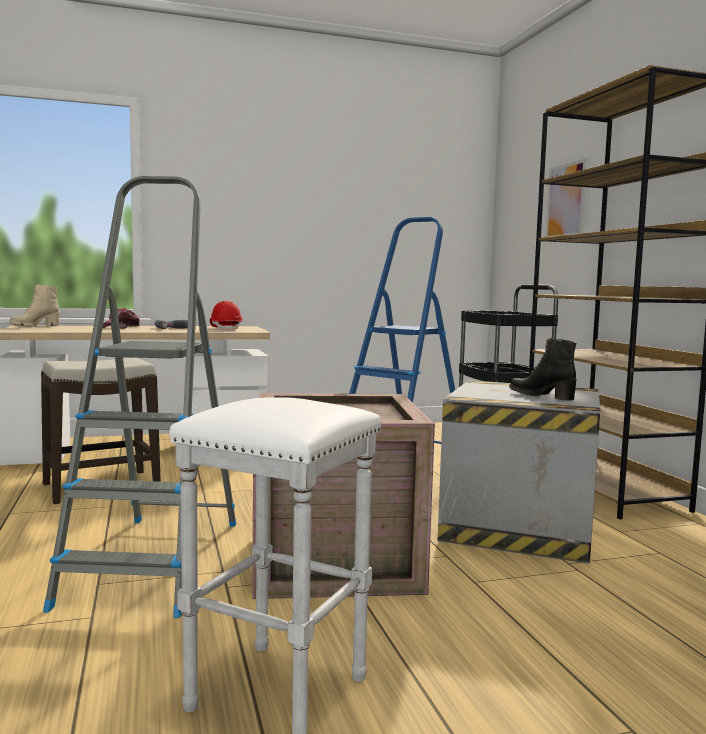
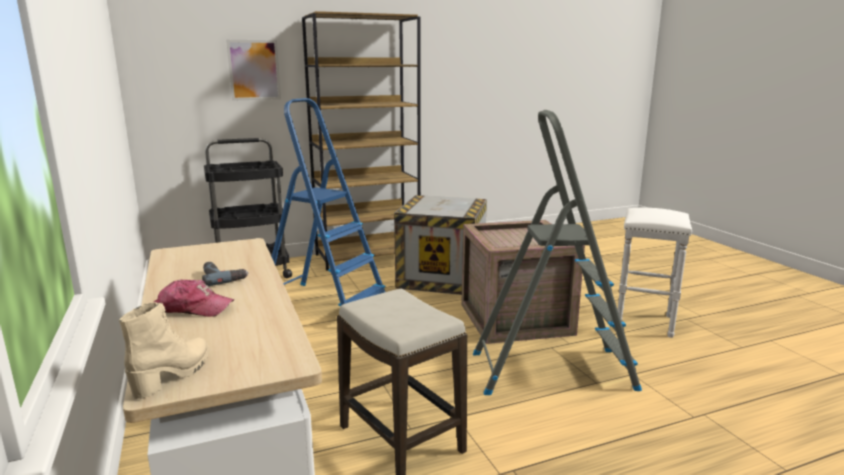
camera: 95 degrees left, 10 degrees up
beige boot [9,285,59,327] -> beige boot turned 105 degrees counterclockwise [119,302,209,399]
red hard hat [210,301,243,331] -> none
black boot [509,338,577,401] -> none

